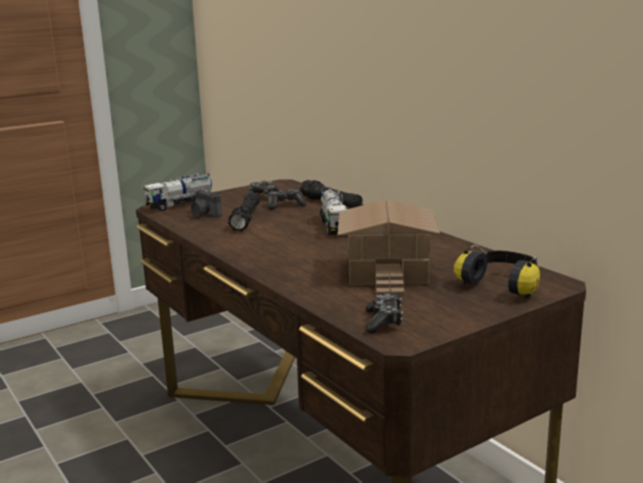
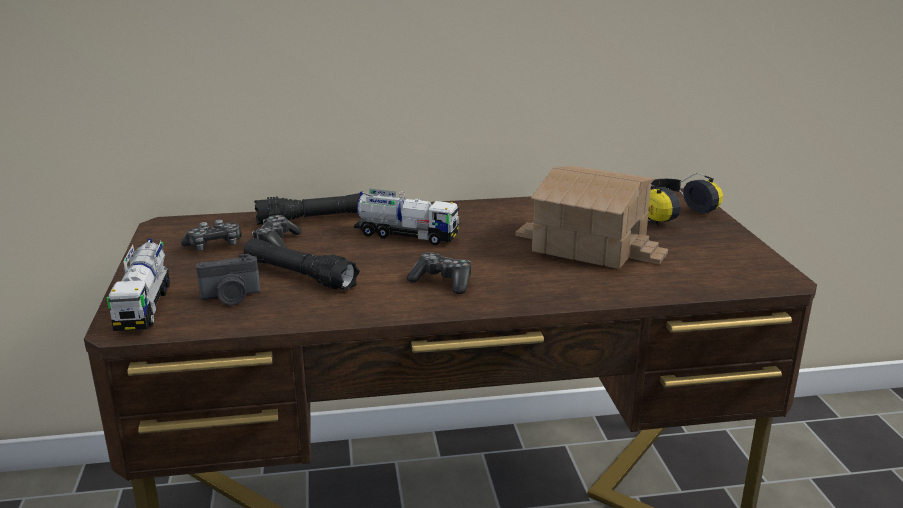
camera: 65 degrees left, 5 degrees up
game controller [365,293,403,333] -> game controller moved to [407,252,471,294]

